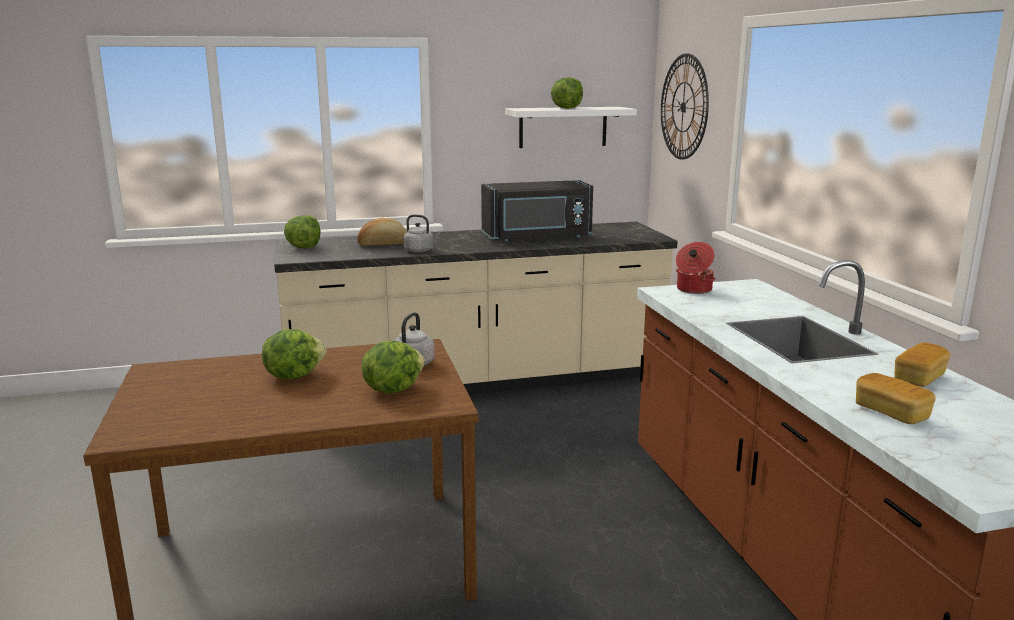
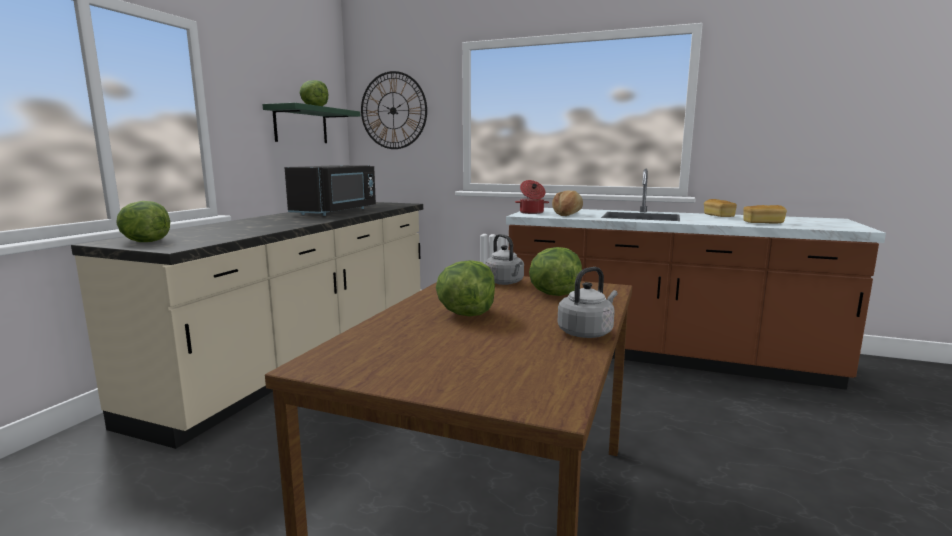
camera: 55 degrees left, 5 degrees down
bread [357,218,407,246] -> bread moved to [552,191,583,216]
grey kettle [403,215,440,253] -> grey kettle moved to [558,267,618,338]
white shelf [505,107,637,148] -> green shelf [262,103,360,143]

